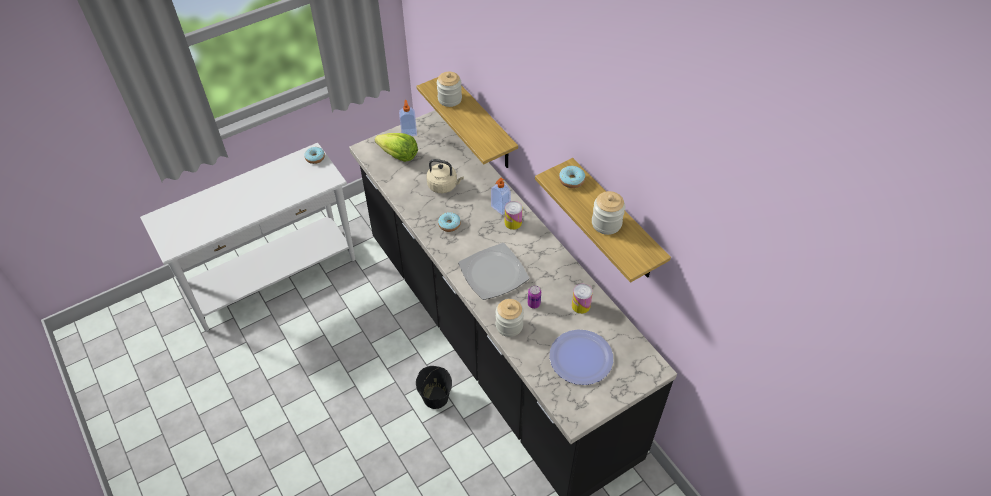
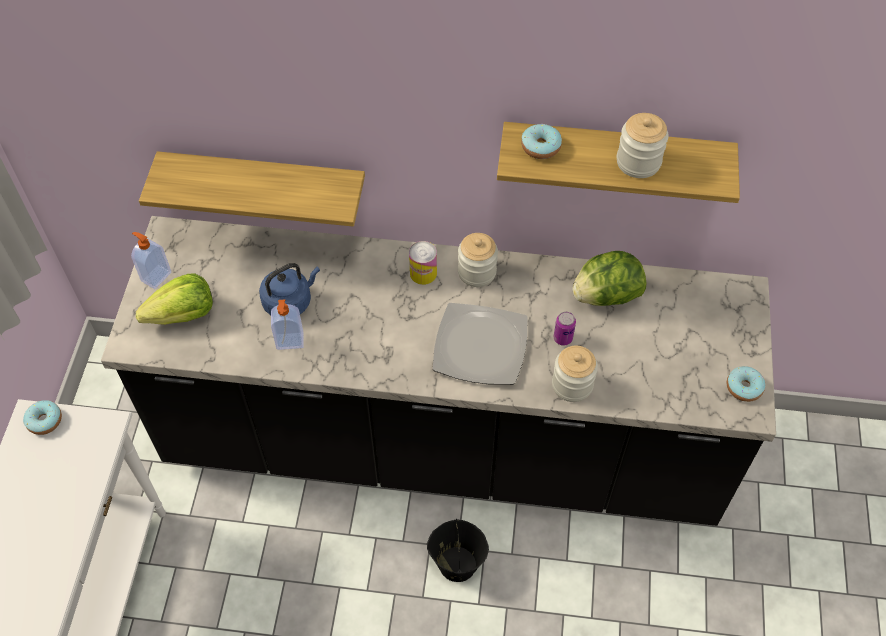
camera: 50 degrees left, 5 degrees up
beige kettle [426,159,464,193] -> blue kettle [259,263,320,315]
jar [437,72,462,107] -> jar moved to [458,233,498,287]
donut [438,212,461,232] -> donut moved to [727,366,765,402]
soap dispenser [491,178,511,215] -> soap dispenser moved to [271,300,304,350]
plate [549,329,613,385] -> none
can [572,283,593,314] -> lettuce [573,251,646,306]

